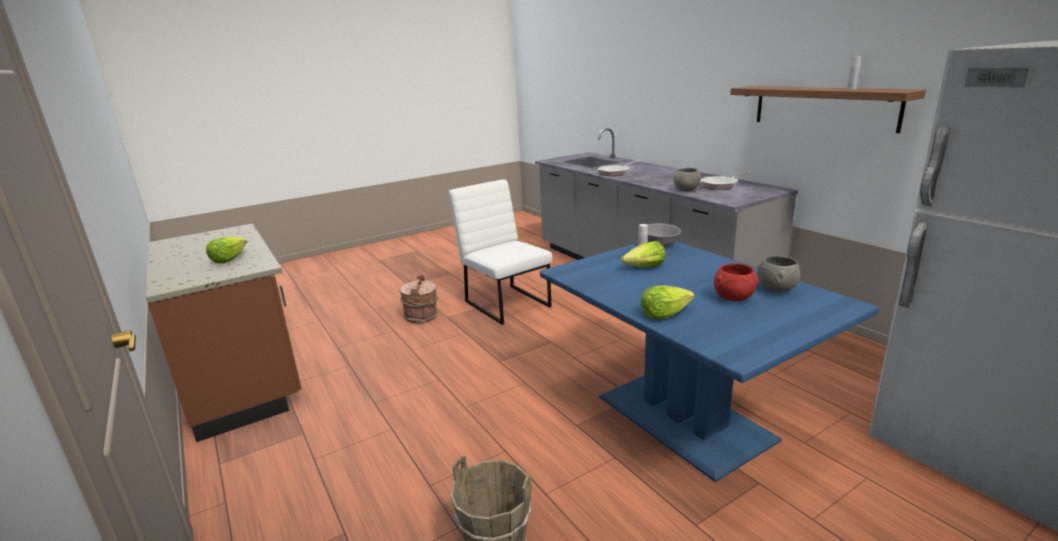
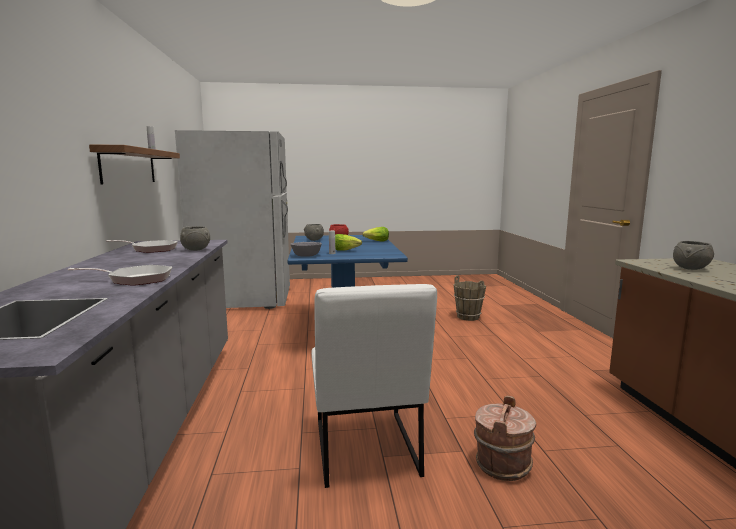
camera: 155 degrees left, 10 degrees down
lettuce [206,236,247,263] -> grey bowl [673,241,714,270]

